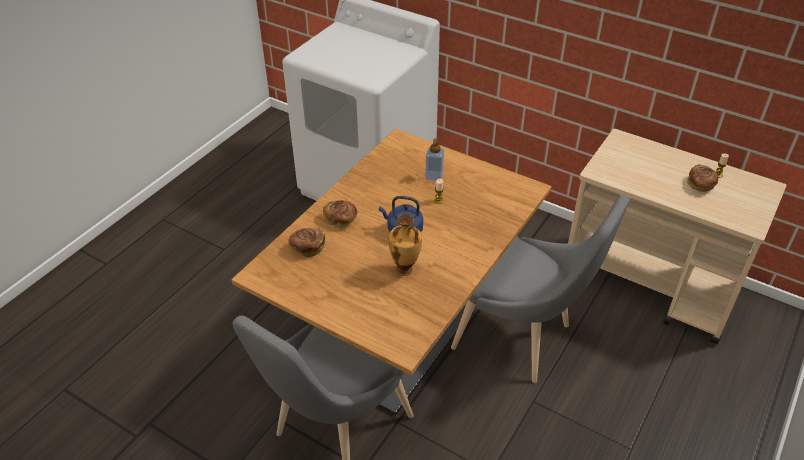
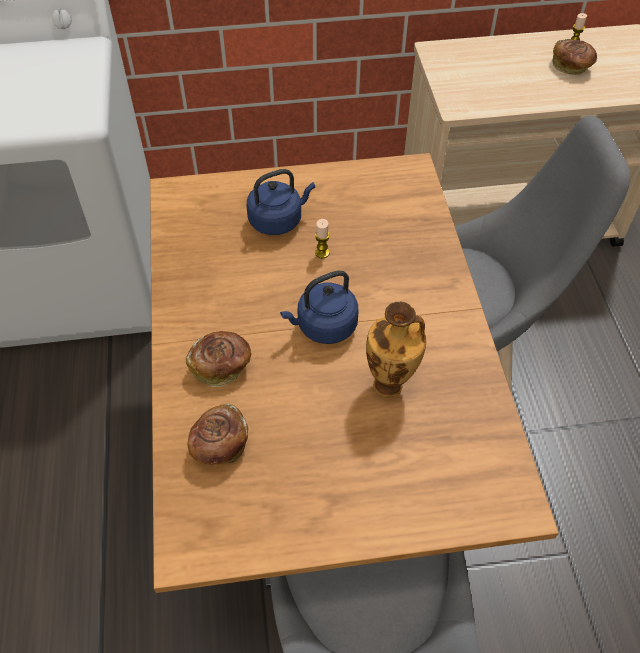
camera: 40 degrees left, 10 degrees up
soap dispenser [425,139,444,181] -> blue kettle [247,169,315,235]

